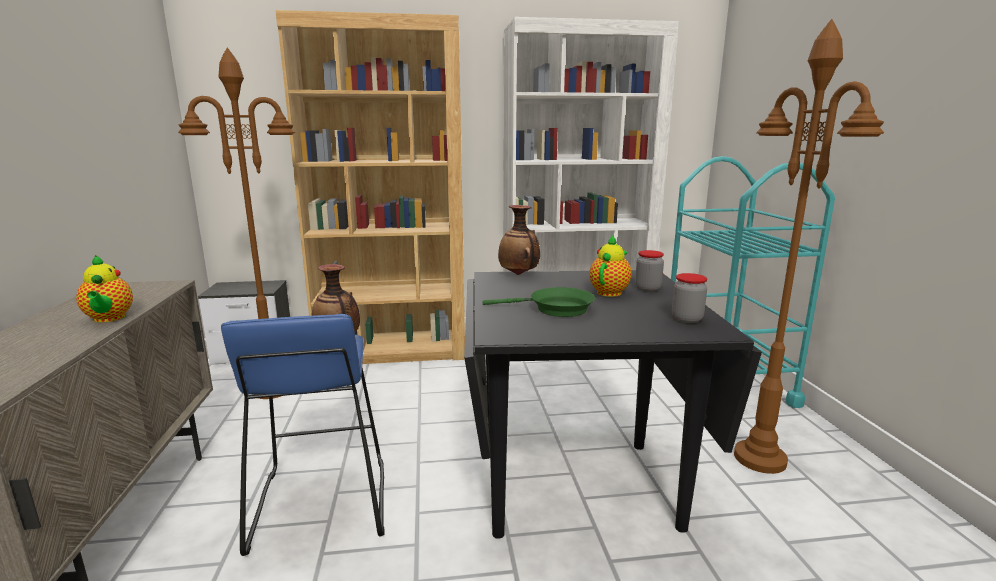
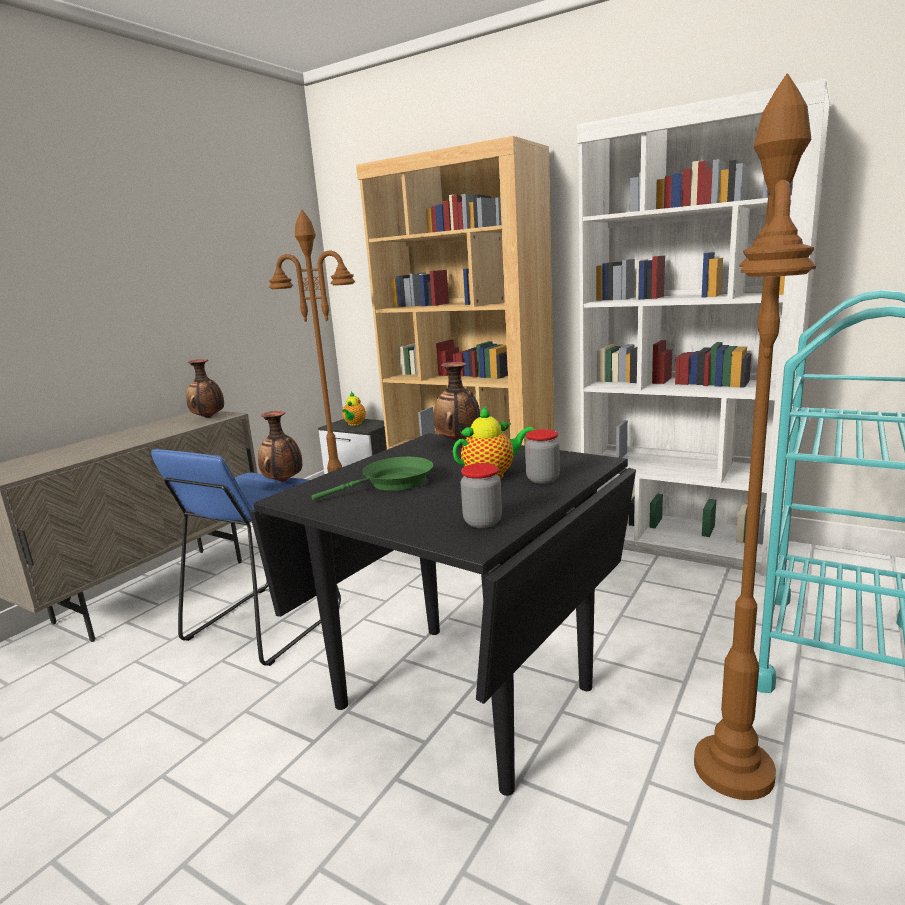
camera: 40 degrees right, 0 degrees up
teapot [76,255,133,322] -> teapot moved to [342,392,366,426]
green frying pan [483,287,595,317] -> green frying pan turned 75 degrees counterclockwise [311,457,433,501]
none -> vase [186,359,224,418]

